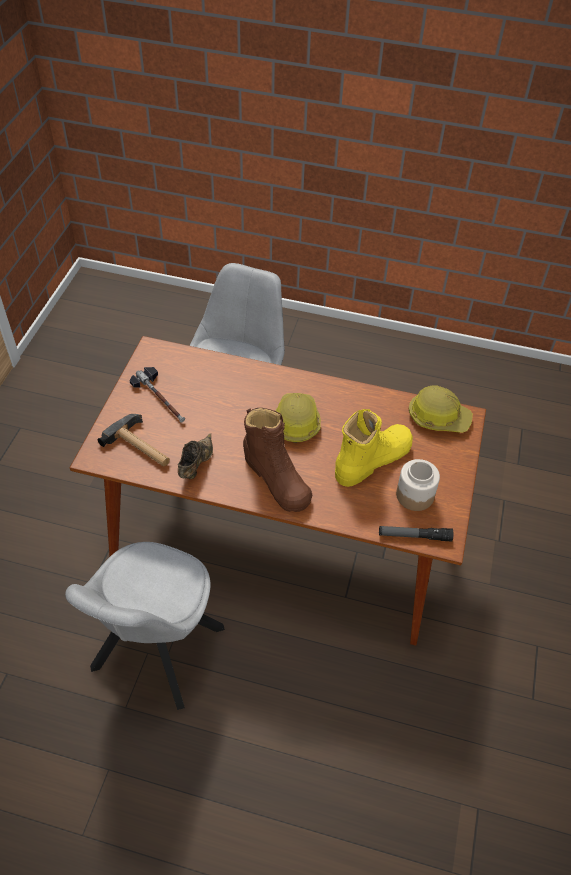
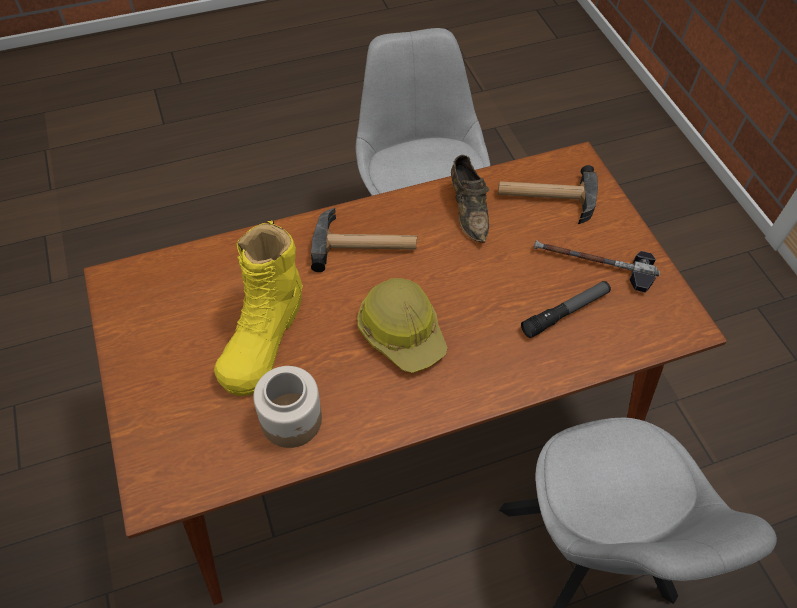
camera: 145 degrees right, 5 degrees up
brown boot [243,408,312,512] -> hammer [311,208,417,272]
flashlight [379,526,454,542] -> flashlight moved to [521,281,611,338]
jar [396,459,440,511] -> jar moved to [253,366,322,448]
hard hat [409,385,473,433] -> none

